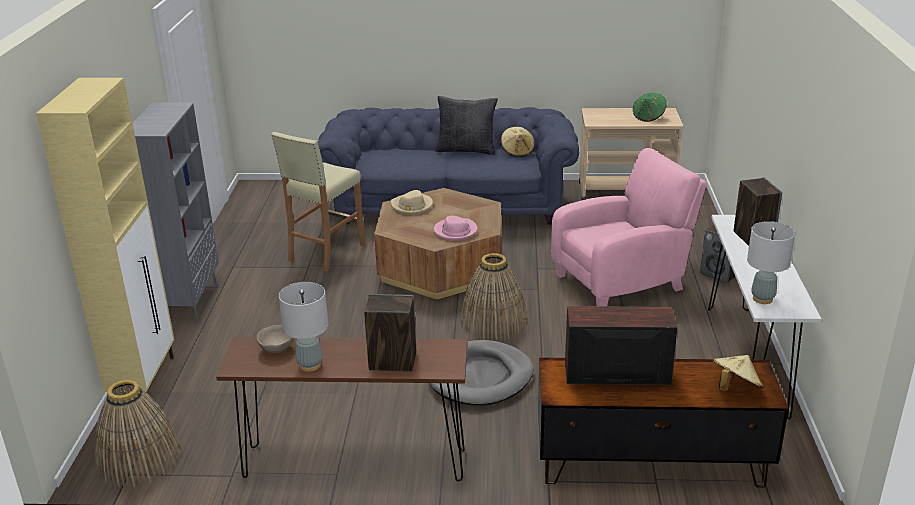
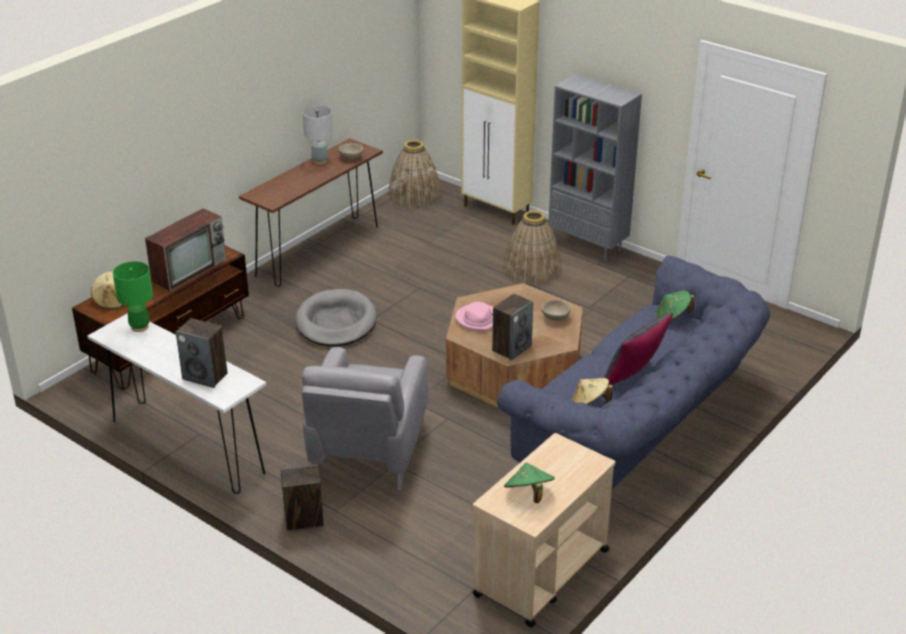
camera: 125 degrees right, 5 degrees up
beige stool [271,132,365,272] -> none
speaker [364,294,417,372] -> speaker moved to [492,294,533,360]
beige hat [391,190,433,215] -> beige bowl [542,300,570,321]
basket [460,253,528,341] -> basket moved to [503,211,561,285]
pink armchair [551,148,707,306] -> grey armchair [302,347,428,491]
grey table lamp [747,221,795,304] -> green table lamp [113,261,153,332]
none -> green hat [656,291,695,320]

